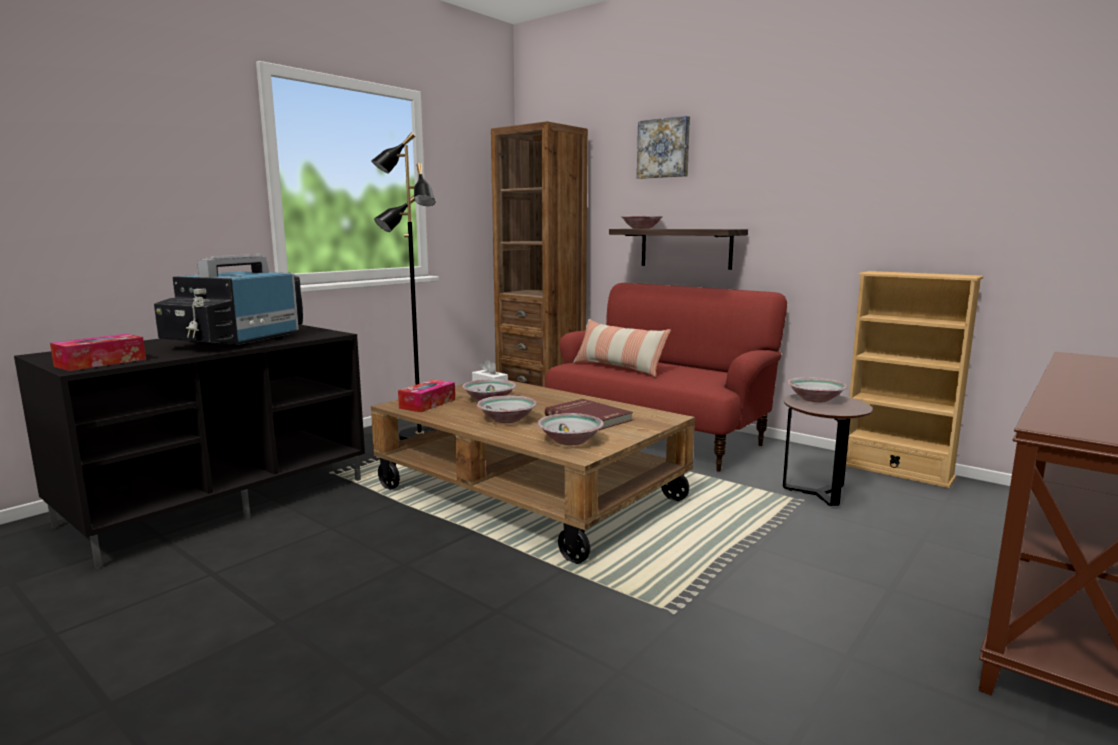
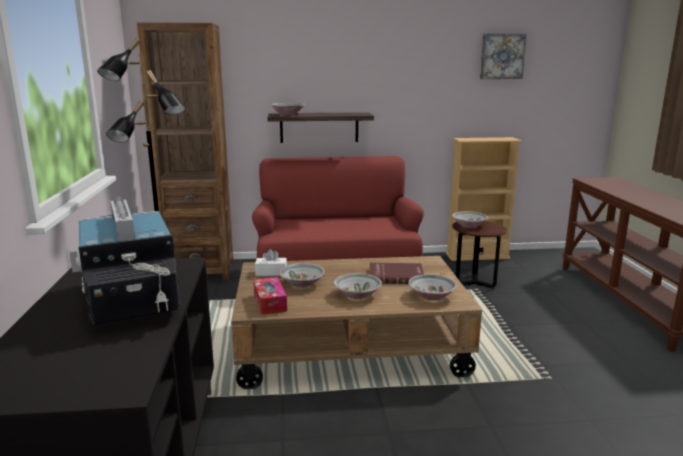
camera: 45 degrees left, 5 degrees up
tissue box [50,334,146,371] -> none
pillow [573,319,671,377] -> none
picture [637,116,690,179] -> picture moved to [480,34,527,79]

